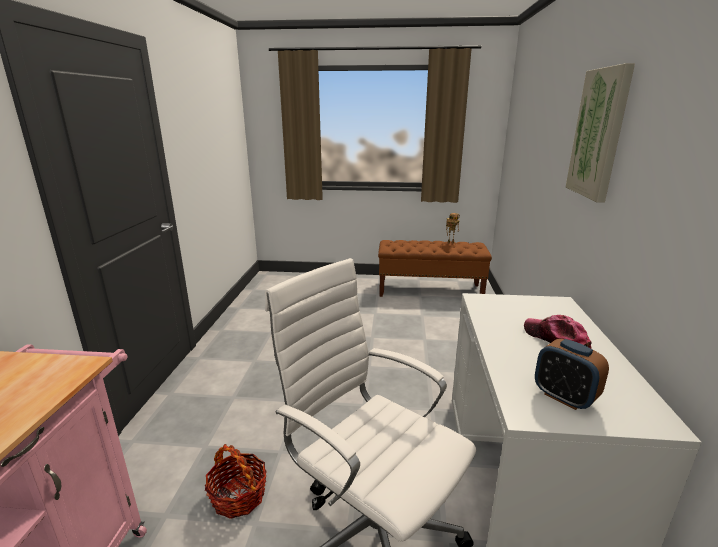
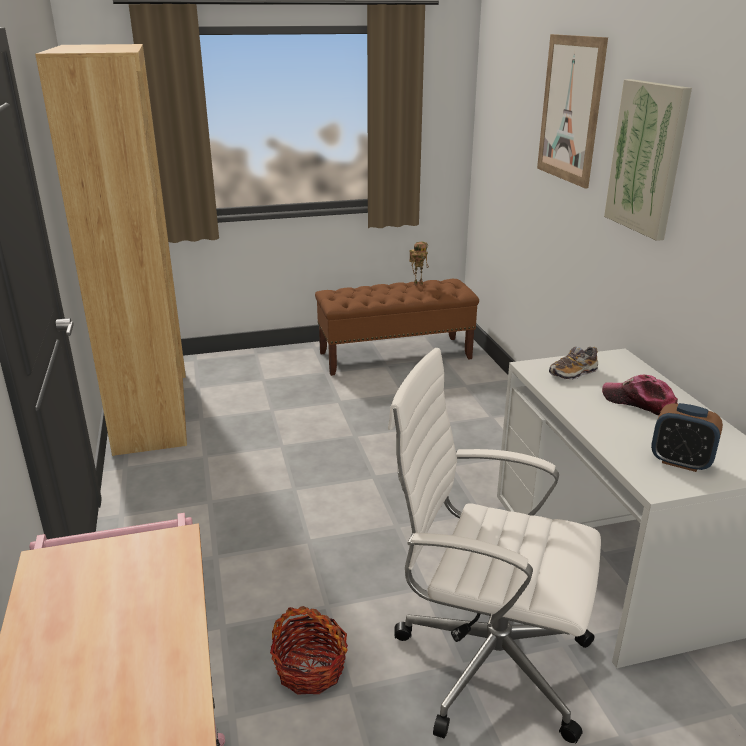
camera: 20 degrees left, 5 degrees up
none -> brown bookcase [35,44,187,456]
none -> picture [537,34,608,189]
none -> shoe [549,347,598,379]

